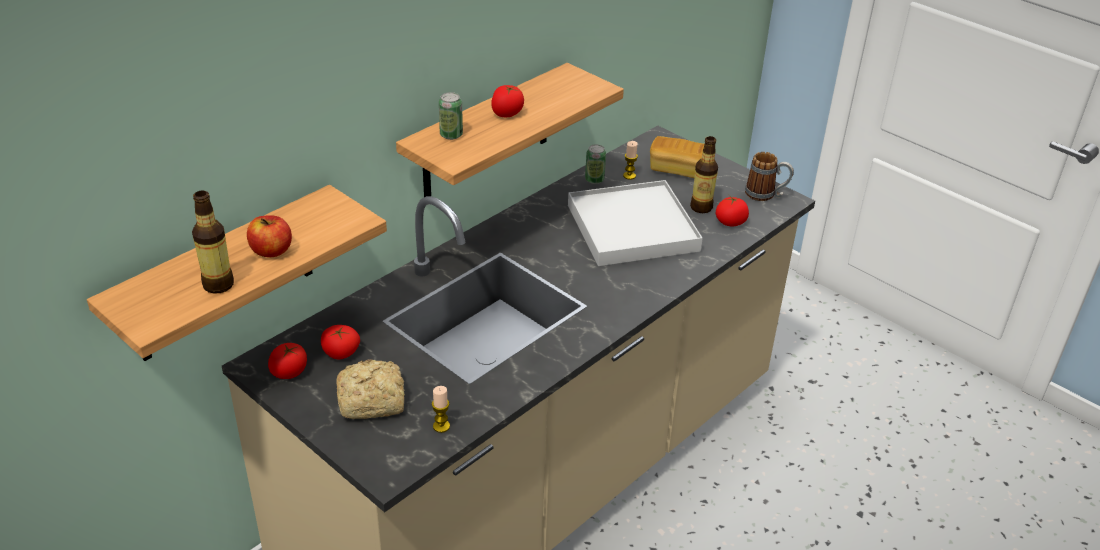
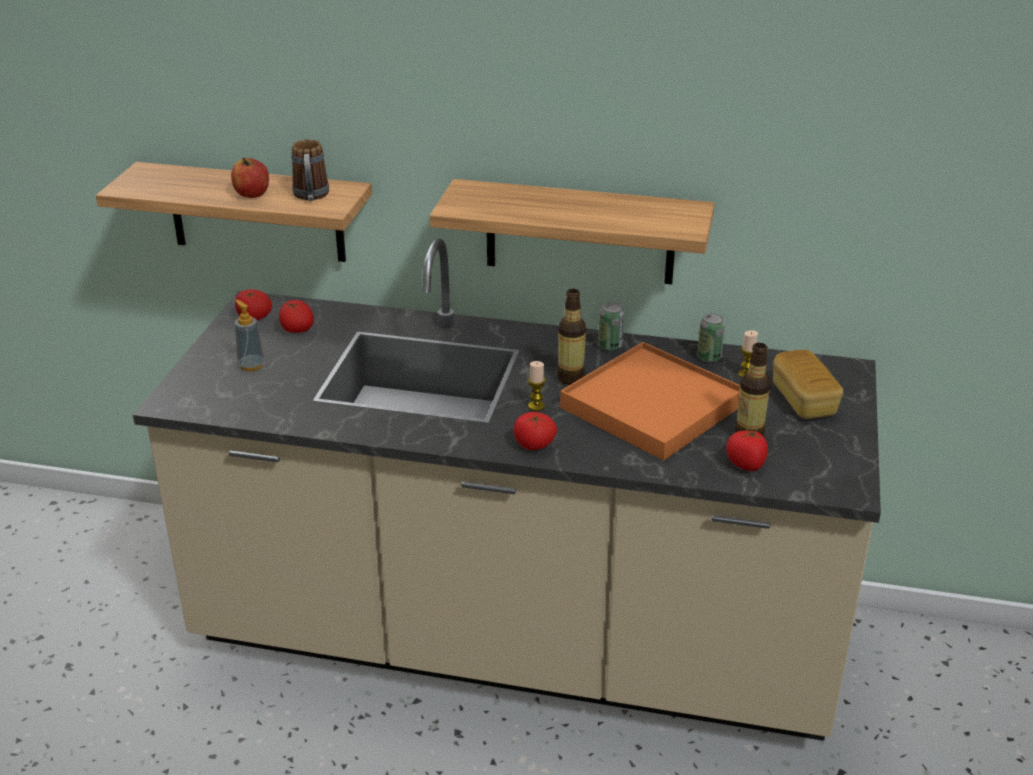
camera: 60 degrees right, 5 degrees down
bottle [192,191,234,294] -> bottle moved to [557,289,586,385]
bread [336,360,405,419] -> soap dispenser [234,300,264,371]
candle [432,386,450,433] -> candle moved to [528,361,545,411]
can [439,92,463,140] -> can moved to [598,303,624,351]
tomato [491,85,524,117] -> tomato moved to [514,412,557,450]
white tray [568,180,703,266] -> orange tray [560,342,740,461]
mug [745,152,794,201] -> mug moved to [291,139,329,201]

